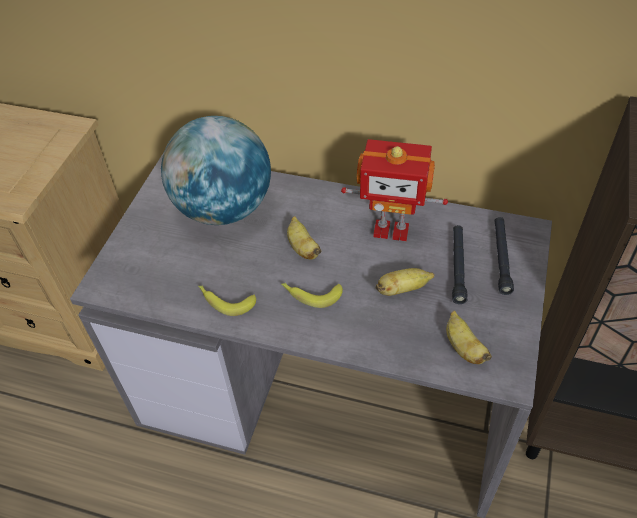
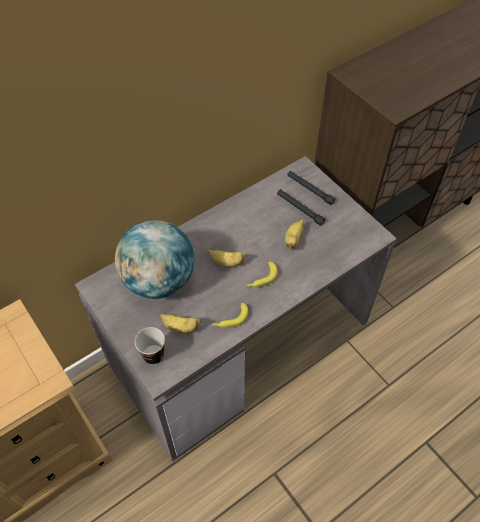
camera: 55 degrees left, 5 degrees up
toy robot [341,139,448,241] -> none
banana [446,311,492,364] -> banana moved to [160,314,201,333]
none -> cup [135,327,165,364]

